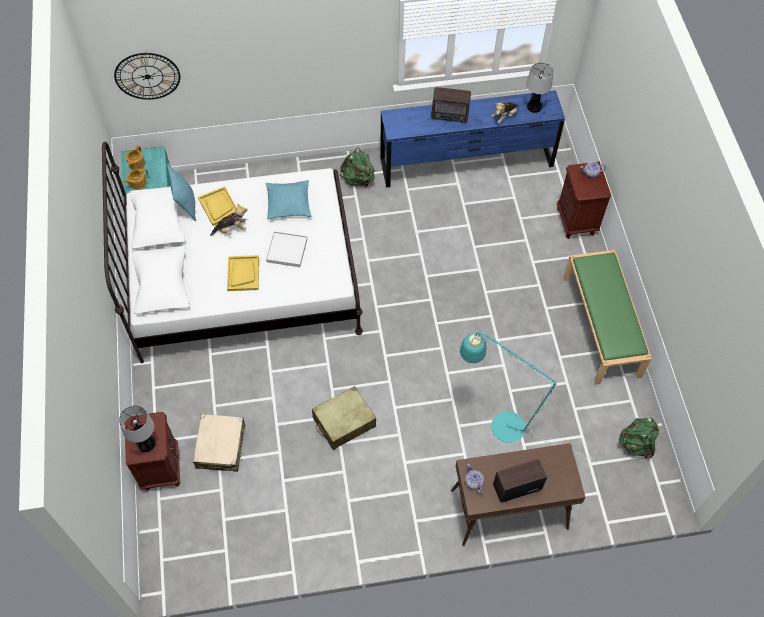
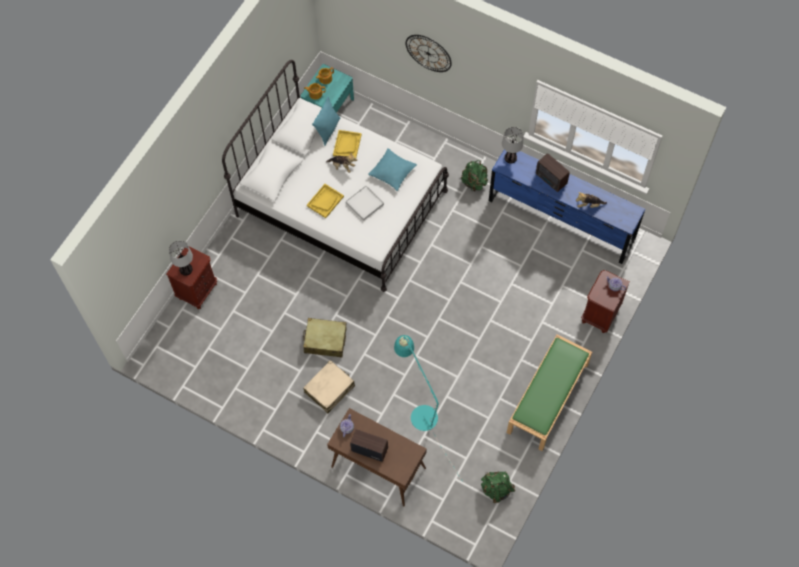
camera: 40 degrees right, 5 degrees up
wall clock [114,53,180,100] -> wall clock moved to [406,35,452,72]
beige suitcase [193,414,245,472] -> beige suitcase moved to [303,360,355,413]
table lamp [526,62,553,113] -> table lamp moved to [502,127,523,164]

